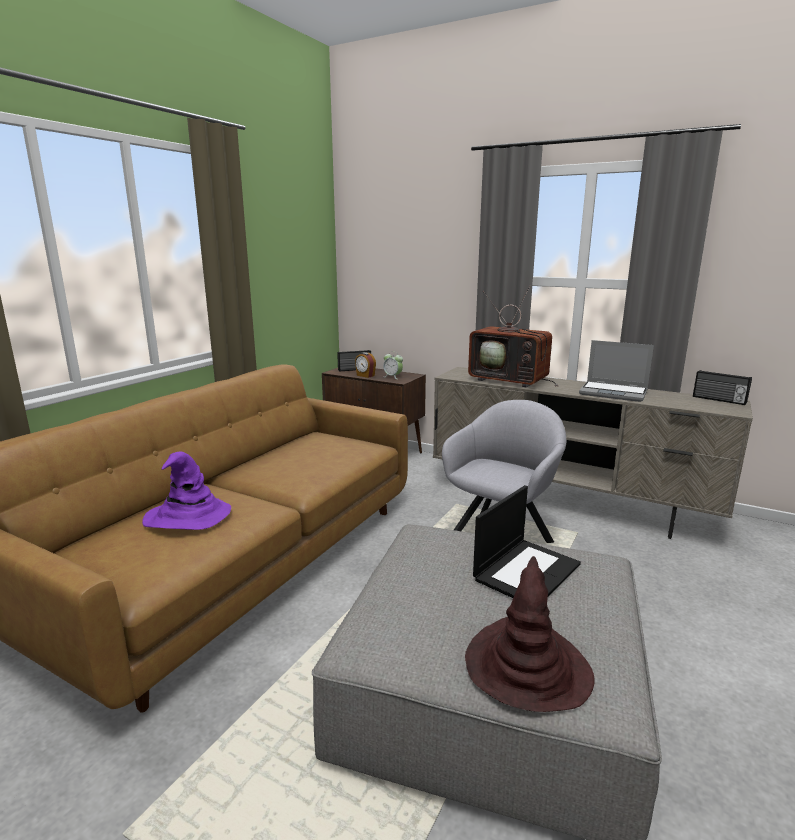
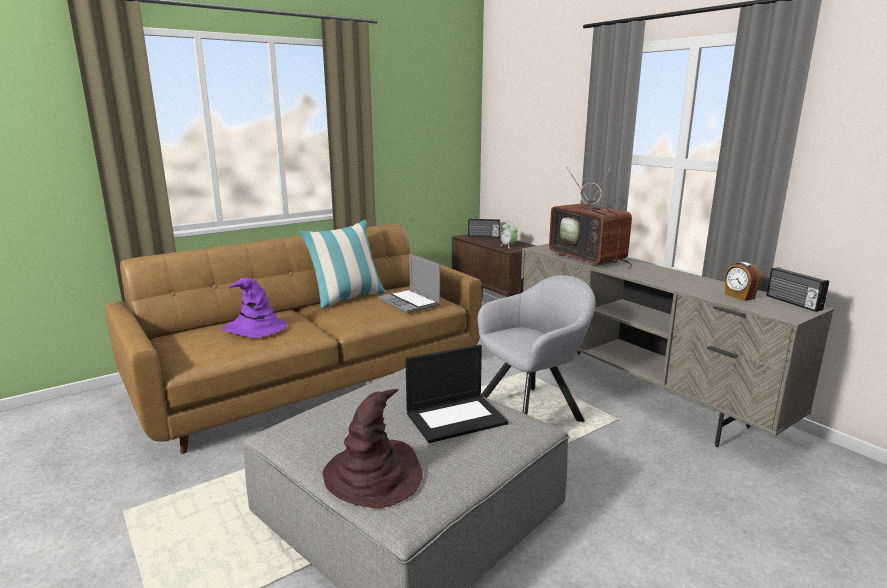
camera: 25 degrees right, 0 degrees up
alarm clock [355,352,376,378] -> alarm clock moved to [725,262,761,301]
laptop [579,340,654,402] -> laptop moved to [378,254,441,313]
none -> pillow [300,220,386,309]

